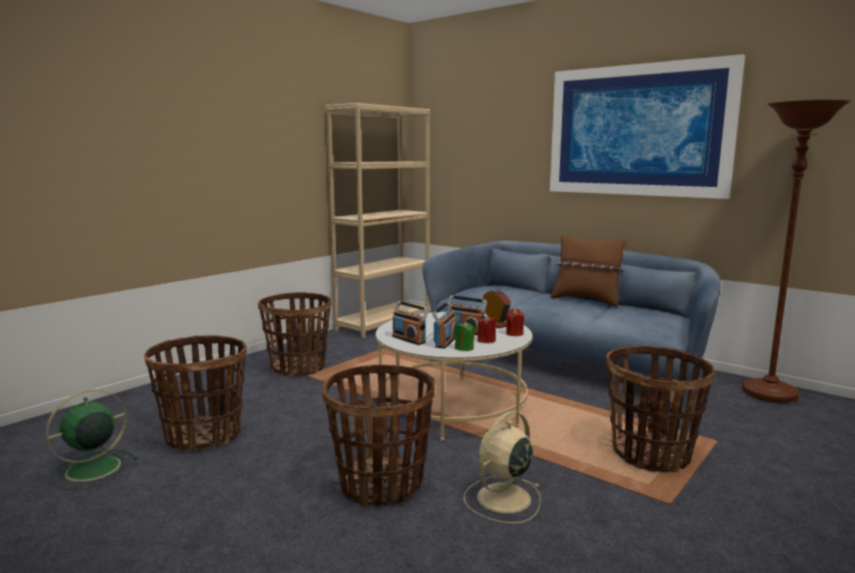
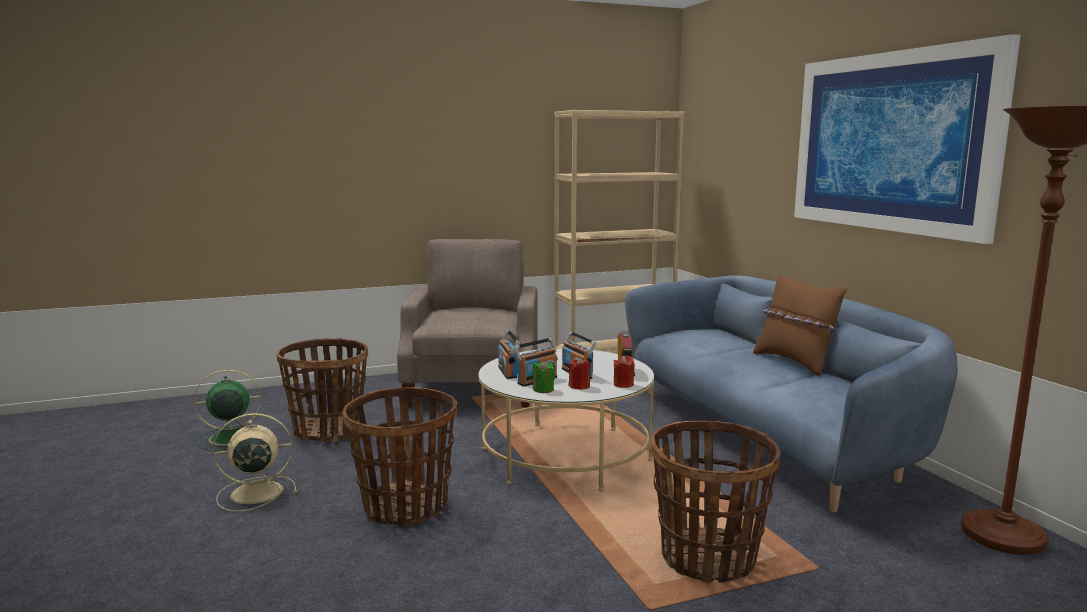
camera: 30 degrees right, 0 degrees up
basket [258,292,332,377] -> beige armchair [397,239,538,407]
beige fan [464,411,541,524] -> beige fan moved to [213,413,297,512]

